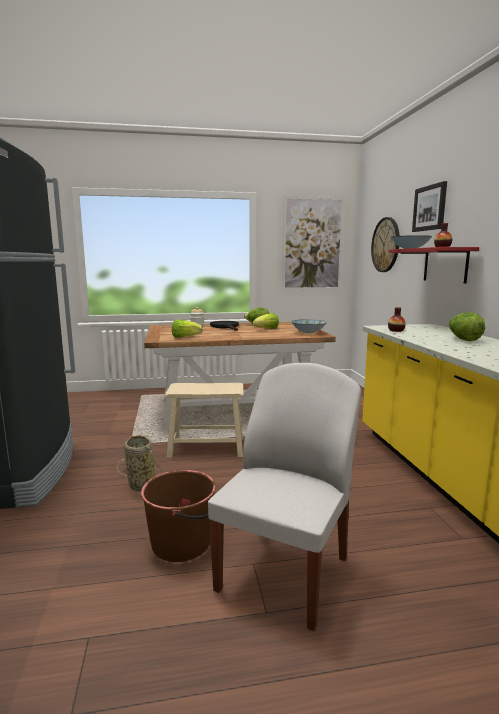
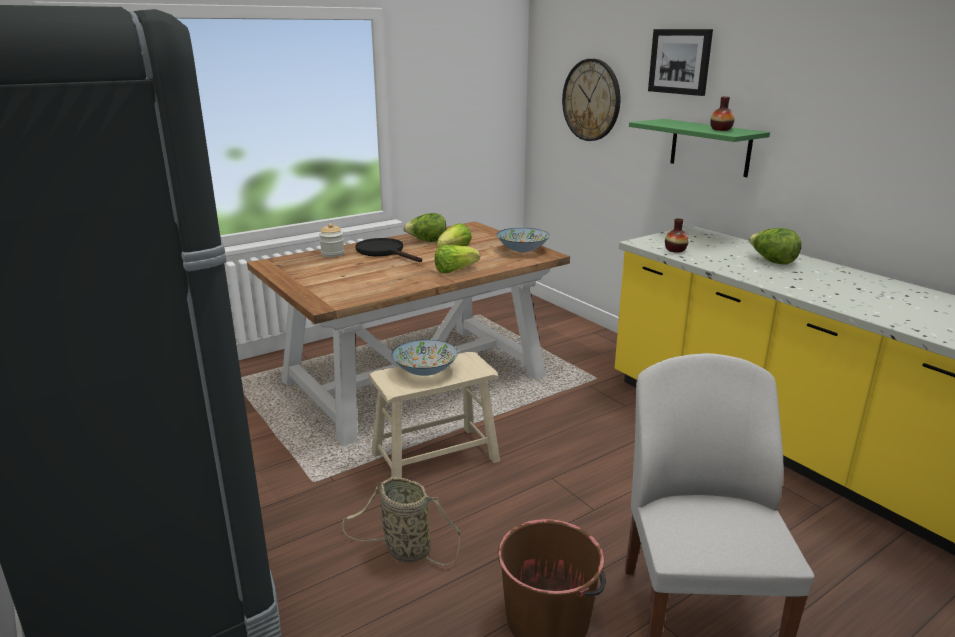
camera: 25 degrees left, 10 degrees up
lettuce [172,319,203,338] -> lettuce moved to [435,245,480,273]
picture [282,196,345,290] -> none
red shelf [388,247,479,284] -> green shelf [629,119,770,177]
bowl [391,235,432,249] -> bowl moved to [392,339,458,376]

